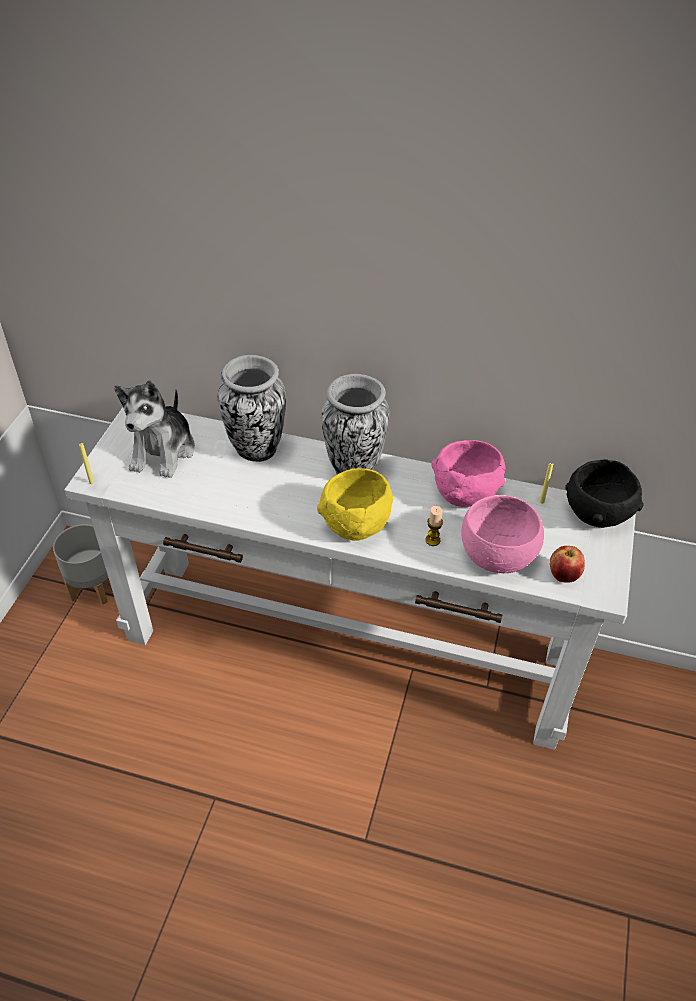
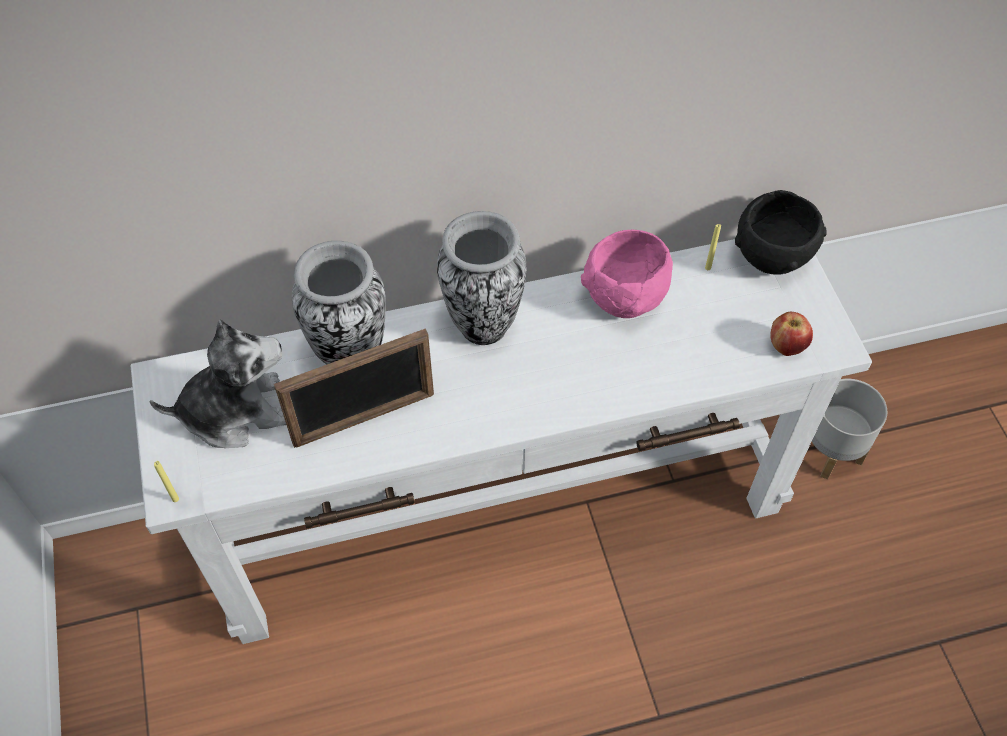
camera: 30 degrees left, 10 degrees up
grey planter [53,524,108,605] -> grey planter moved to [812,379,887,479]
plush toy [114,380,195,478] -> plush toy turned 90 degrees counterclockwise [150,320,286,448]
yellow bowl [317,468,393,541] -> none
candle [425,506,443,546] -> none
pink bowl [461,495,544,573] -> none
none -> picture frame [274,328,434,448]

